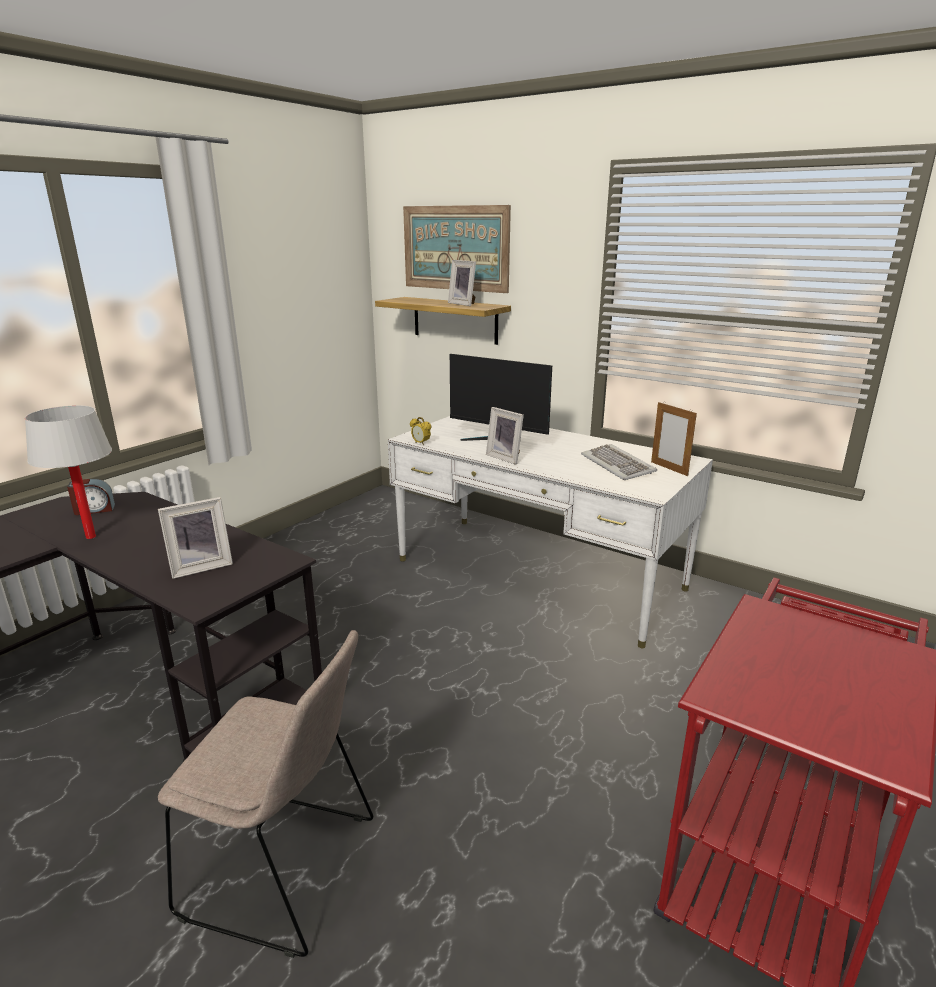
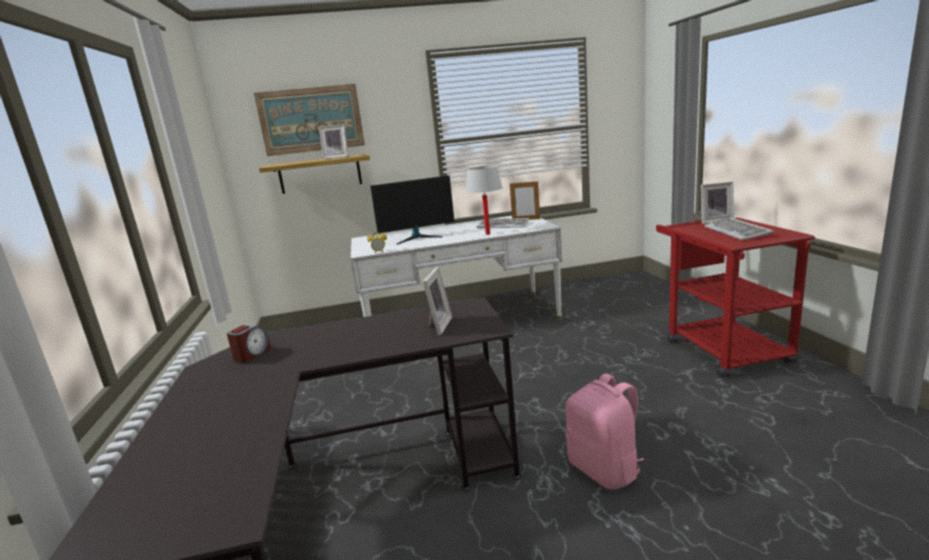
camera: 45 degrees left, 5 degrees down
white table lamp [25,405,112,539] -> white table lamp moved to [466,166,503,235]
beige chair [158,630,373,958] -> pink backpack [566,373,645,490]
picture frame [486,407,524,465] -> picture frame moved to [701,181,734,224]
none -> keyboard [704,218,774,240]

